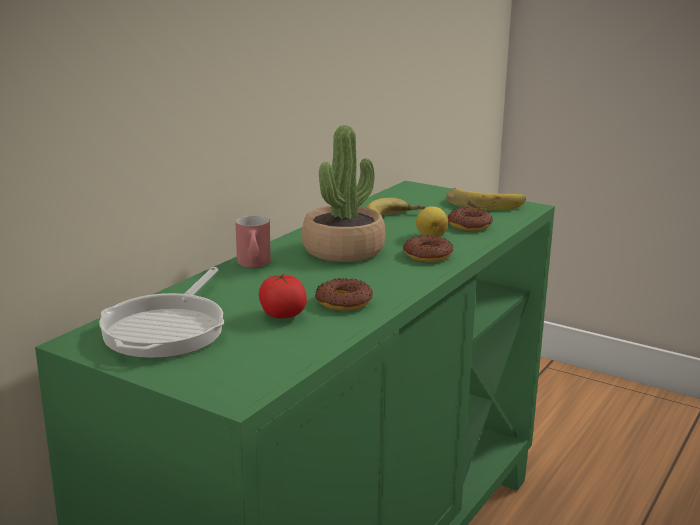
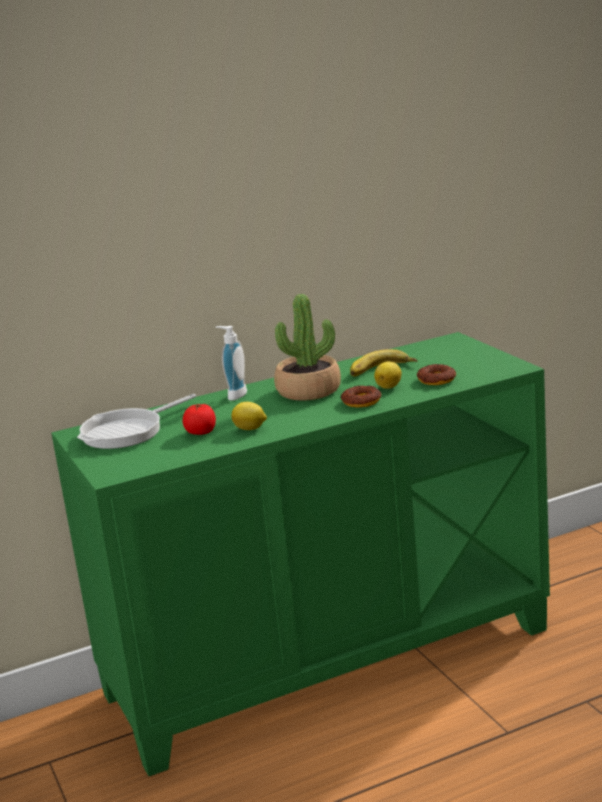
camera: 35 degrees right, 0 degrees up
red mug [235,215,271,267] -> soap dispenser [216,326,247,401]
donut [315,278,373,311] -> lemon [231,402,267,430]
banana [446,187,526,210] -> none

